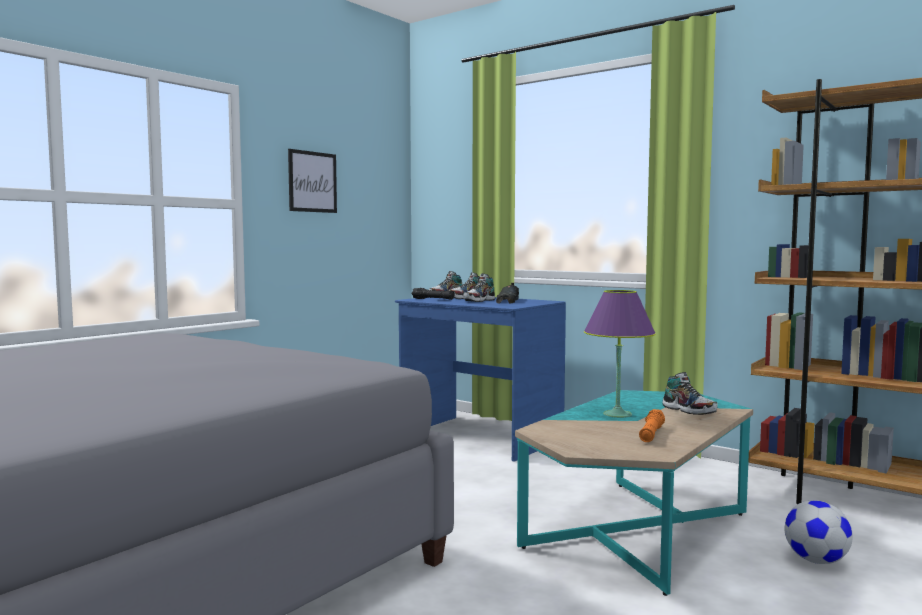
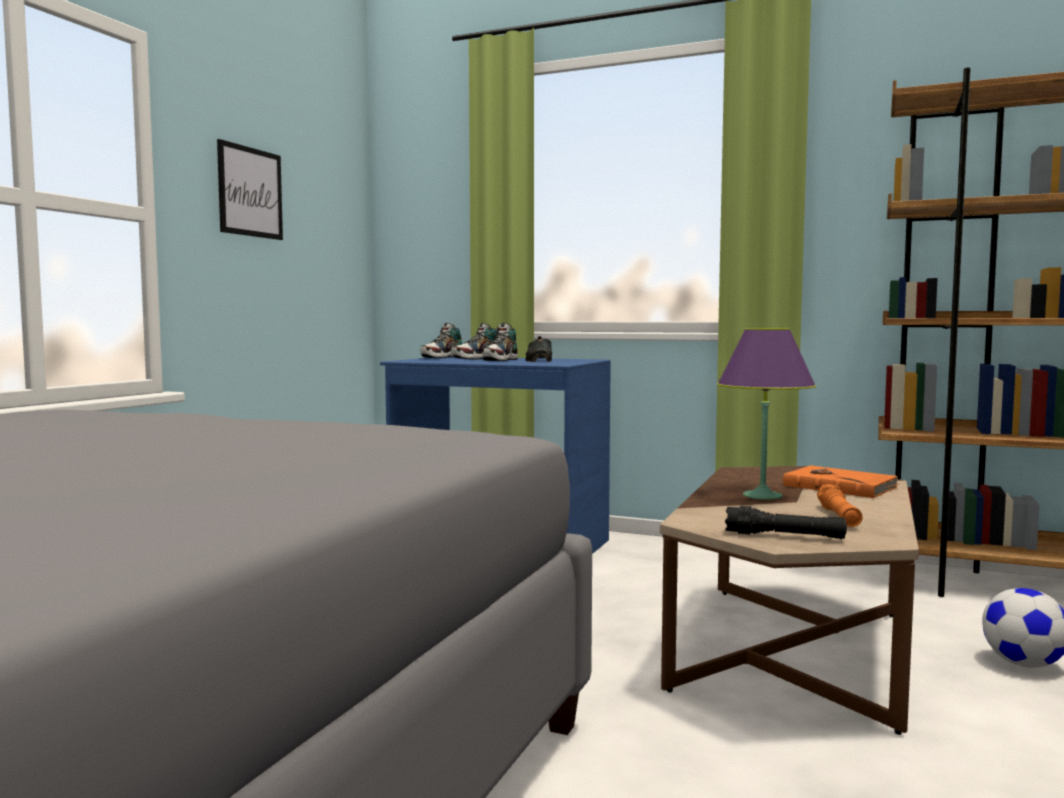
camera: 15 degrees left, 0 degrees up
black flashlight [411,288,455,300] -> black flashlight moved to [725,506,847,539]
turquoise coffee table [515,390,753,596] -> brown coffee table [660,466,919,735]
shoe [662,372,718,415] -> orange book [783,465,899,498]

